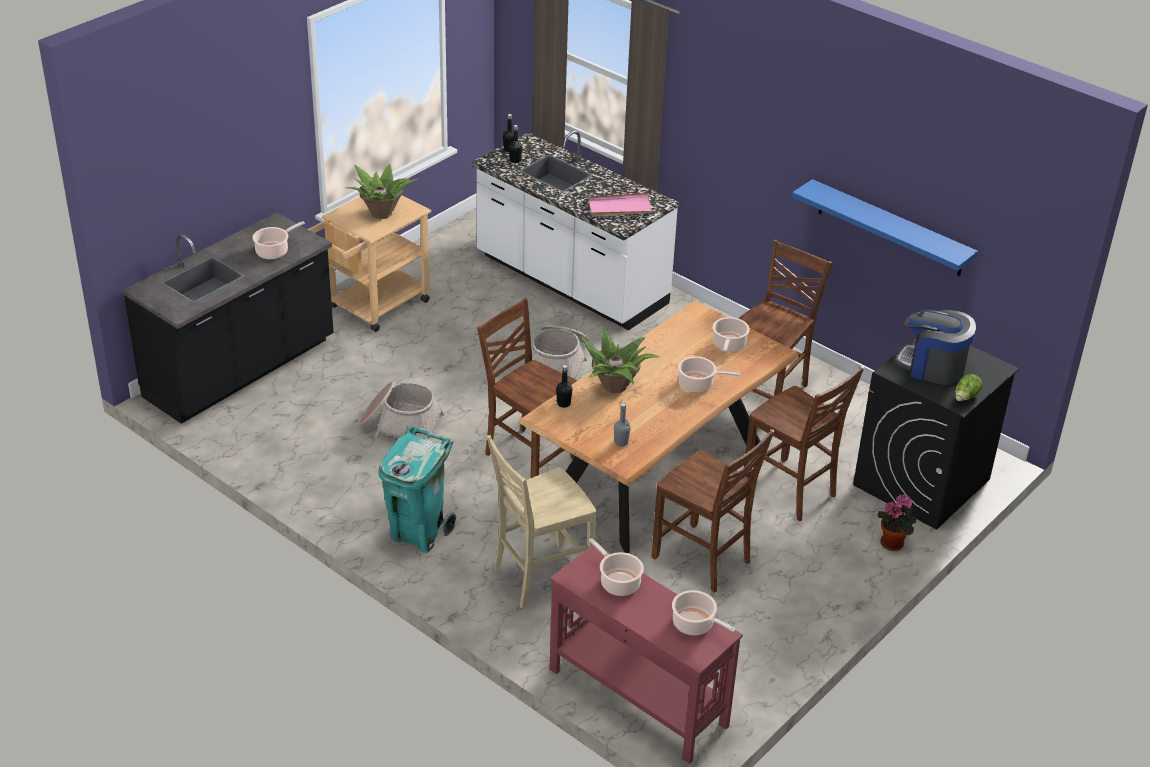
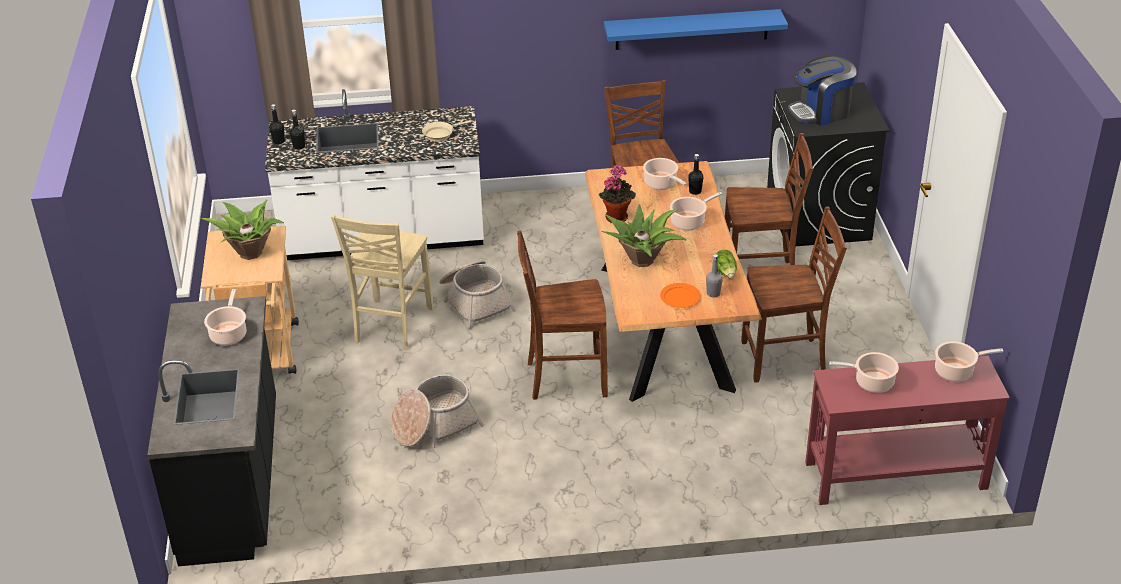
camera: 45 degrees left, 0 degrees up
turquoise trash can [378,426,456,553] -> none
beige chair [487,435,596,608] -> beige chair moved to [331,215,434,350]
black bottle [556,365,573,408] -> black bottle moved to [688,154,704,195]
pink tray [588,193,653,217] -> beige frying pan [422,120,471,142]
potted plant [877,494,916,551] -> potted plant moved to [599,165,636,223]
lettuce [955,374,983,401] -> lettuce moved to [716,250,737,279]
none -> orange plate [660,283,701,308]

